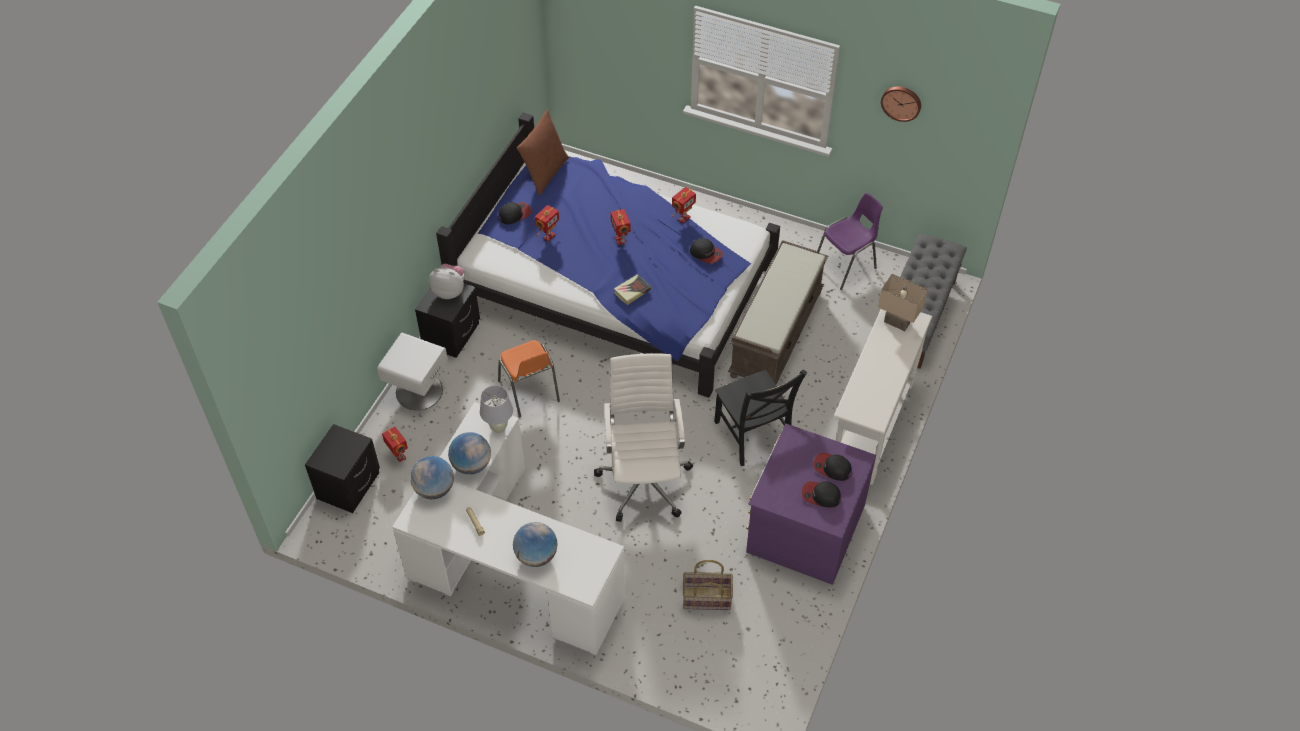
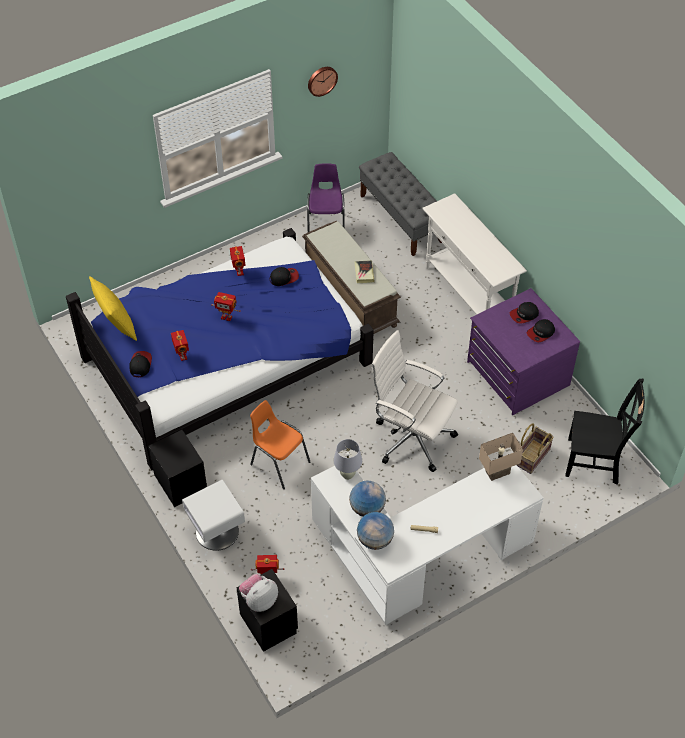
camera: 55 degrees left, 0 degrees up
plush toy [429,264,465,299] -> plush toy moved to [239,574,278,612]
orange chair [498,340,560,417] -> orange chair turned 150 degrees counterclockwise [250,400,310,489]
globe [513,522,558,567] -> none
brown pillow [517,110,569,196] -> yellow pillow [89,276,137,341]
book [614,274,651,305] -> book moved to [354,260,375,283]
black chair [714,369,807,466] -> black chair moved to [565,379,645,485]
beige table lamp [878,274,928,331] -> beige table lamp moved to [479,433,523,481]

